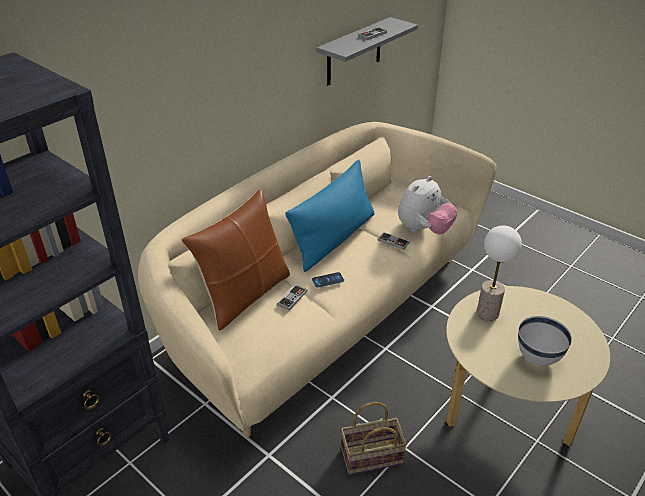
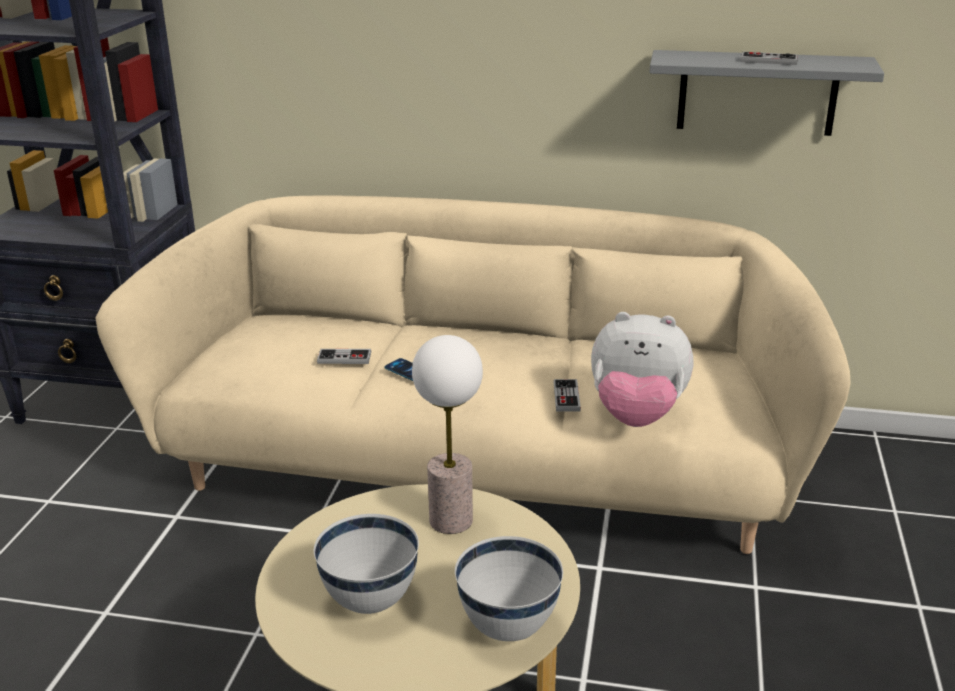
camera: 60 degrees right, 10 degrees down
brown pillow [182,189,290,331] -> none
blue pillow [285,160,374,272] -> none
basket [341,402,407,475] -> none
none -> white bowl [455,536,563,641]

